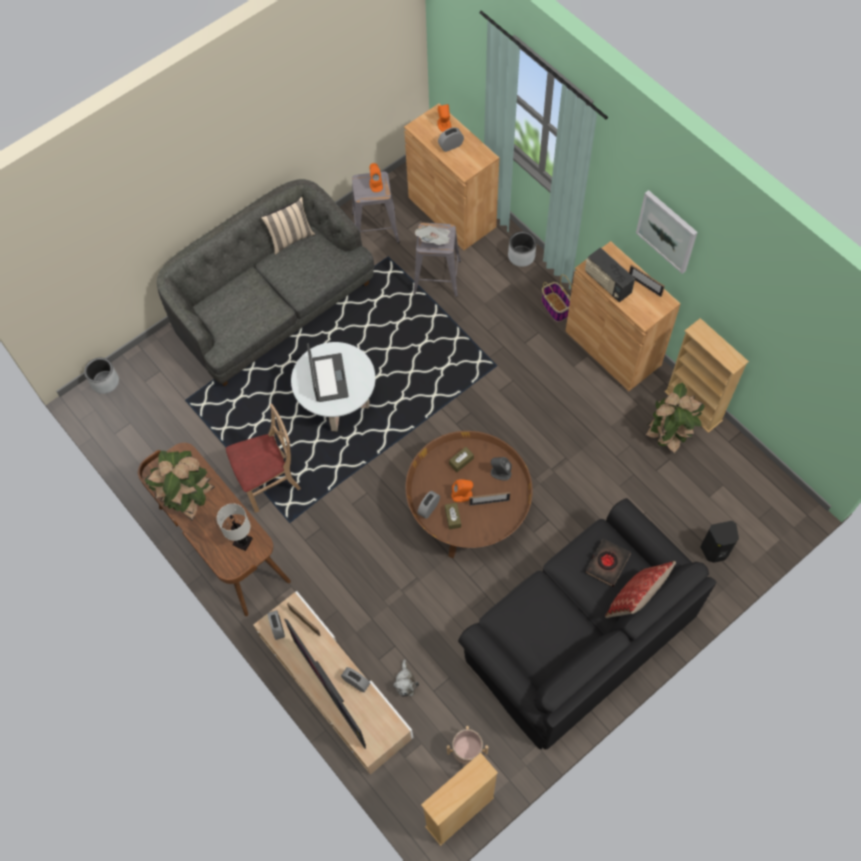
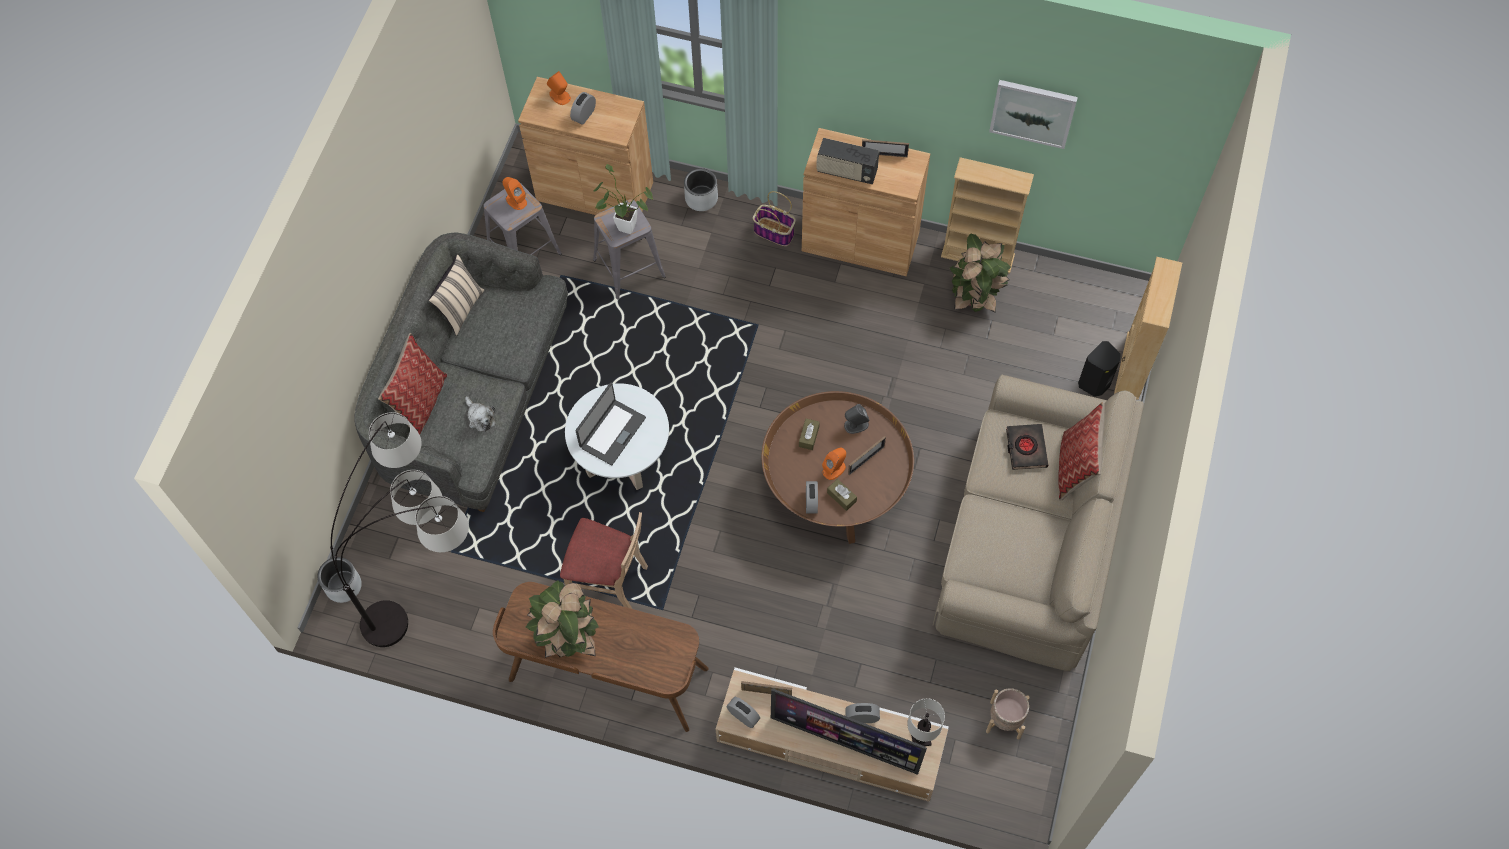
camera: 35 degrees left, 0 degrees up
white table lamp [217,504,253,551] -> white table lamp moved to [907,698,945,746]
beige chair [226,404,301,513] -> beige chair turned 75 degrees clockwise [560,512,648,609]
laptop [307,343,349,402] -> laptop turned 75 degrees clockwise [576,382,646,465]
plush toy [393,659,419,697] -> plush toy moved to [465,396,496,432]
newspaper [415,225,451,245] -> potted plant [593,164,653,234]
beige bookcase [421,753,498,846] -> beige bookcase moved to [1114,257,1182,400]
black sofa [458,498,716,750] -> beige sofa [933,375,1144,671]
picture [636,190,698,274] -> picture moved to [989,80,1078,149]
none -> floor lamp [330,412,469,647]
none -> pillow [378,333,447,435]

